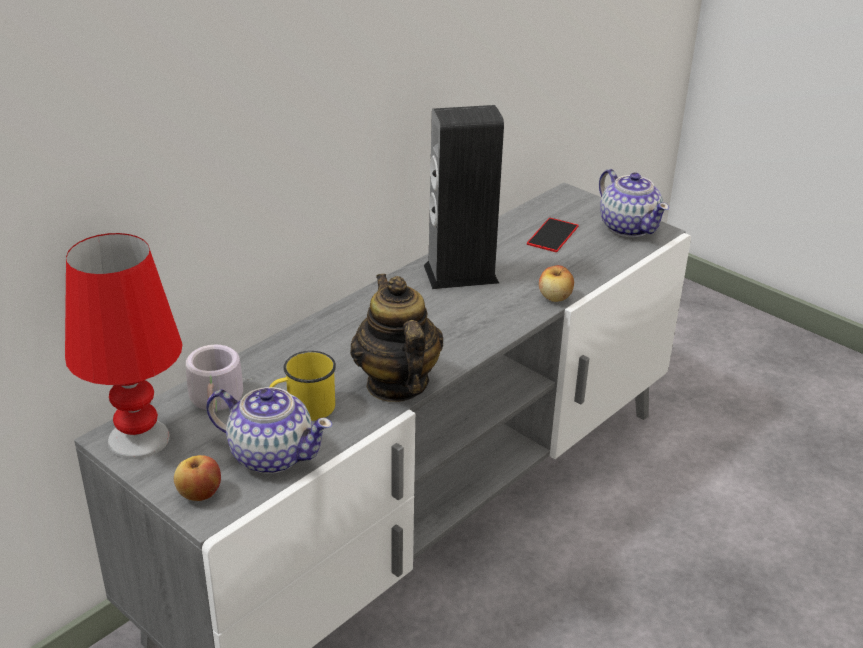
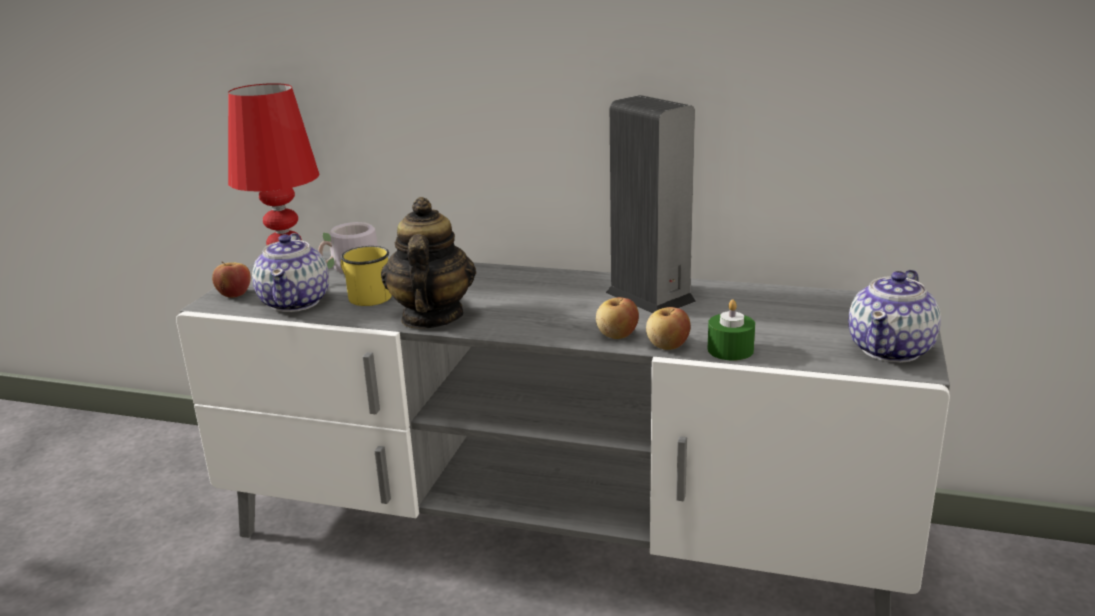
camera: 65 degrees right, 10 degrees down
teapot [350,274,443,402] -> teapot turned 45 degrees counterclockwise [381,197,476,329]
phone [527,218,578,252] -> none
none -> apple [596,297,639,339]
none -> green candle [707,299,755,361]

